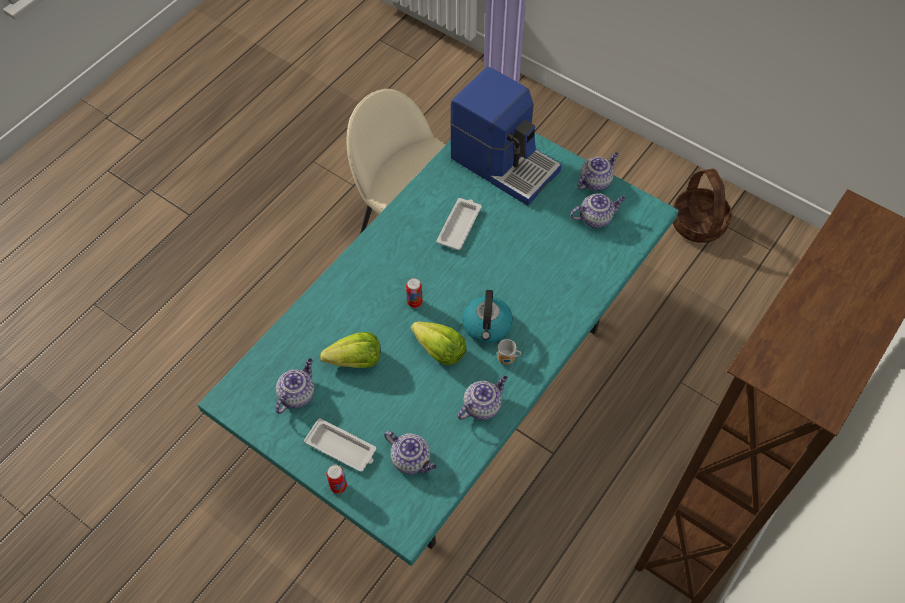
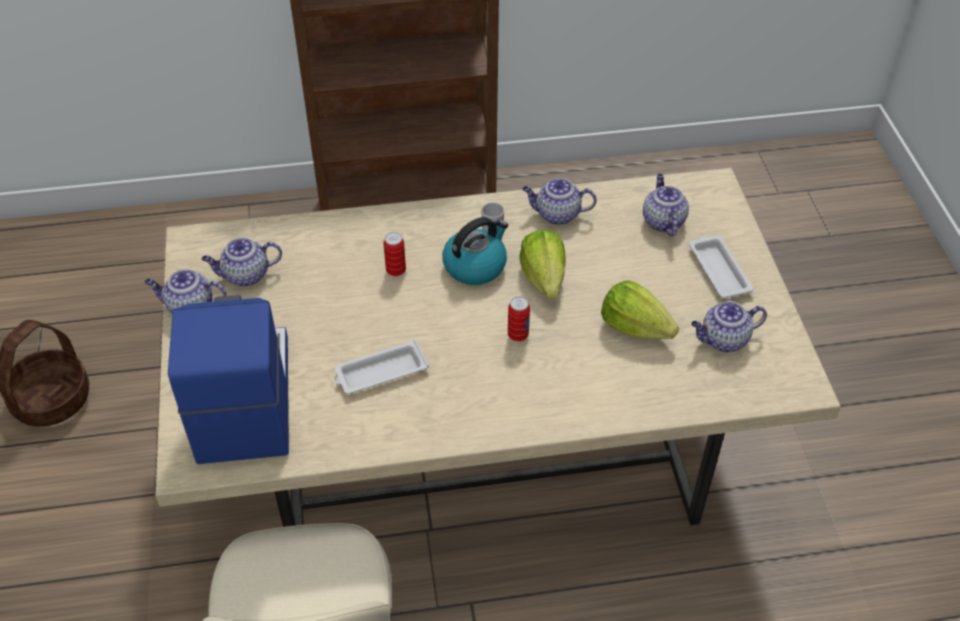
camera: 135 degrees left, 10 degrees down
turquoise dining table [198,133,679,566] -> beige dining table [155,168,841,527]
can [326,465,347,494] -> can moved to [383,232,406,276]
teapot [571,193,626,228] -> teapot turned 45 degrees counterclockwise [202,238,282,287]

